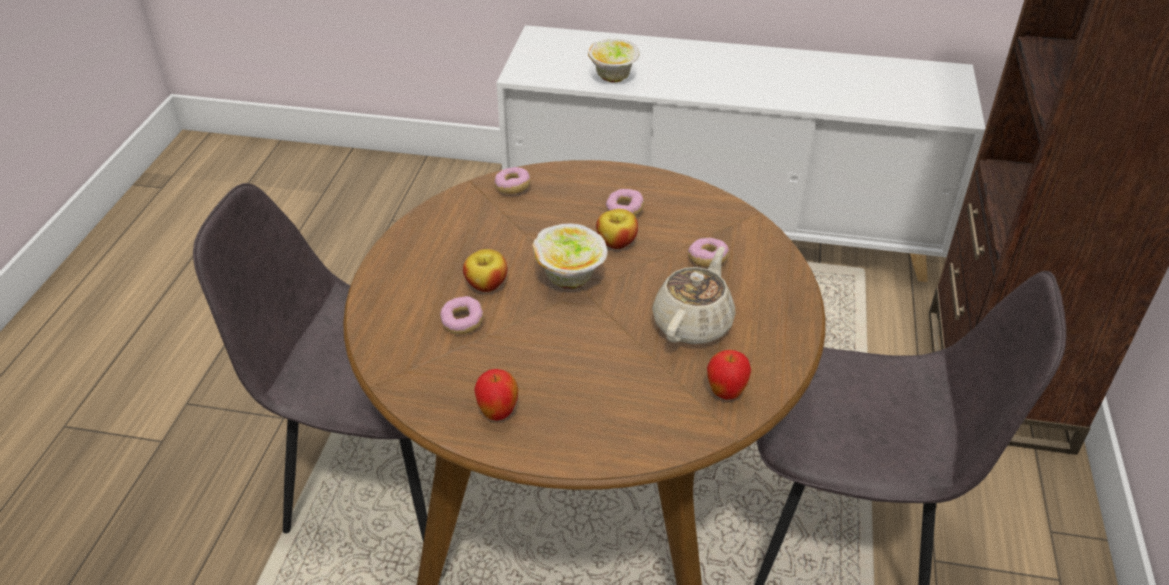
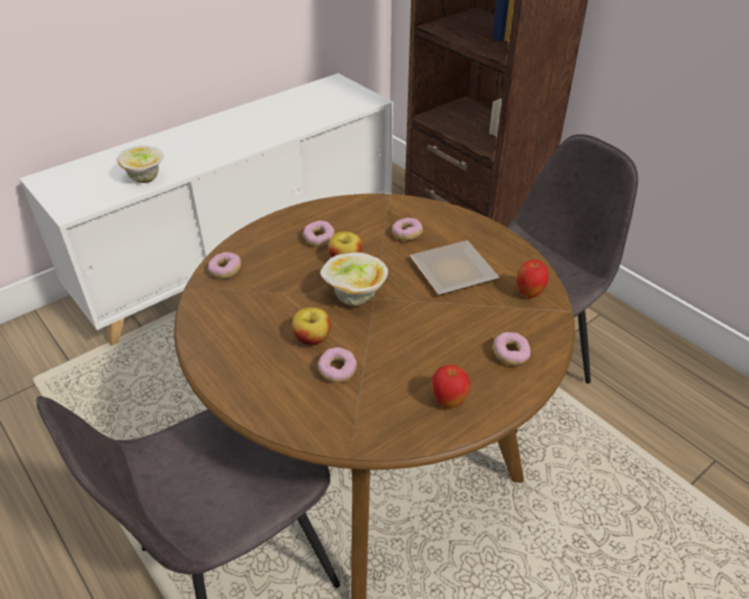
camera: 50 degrees left, 0 degrees up
beige teapot [652,247,735,344] -> plate [410,240,499,295]
none -> donut [493,332,531,366]

